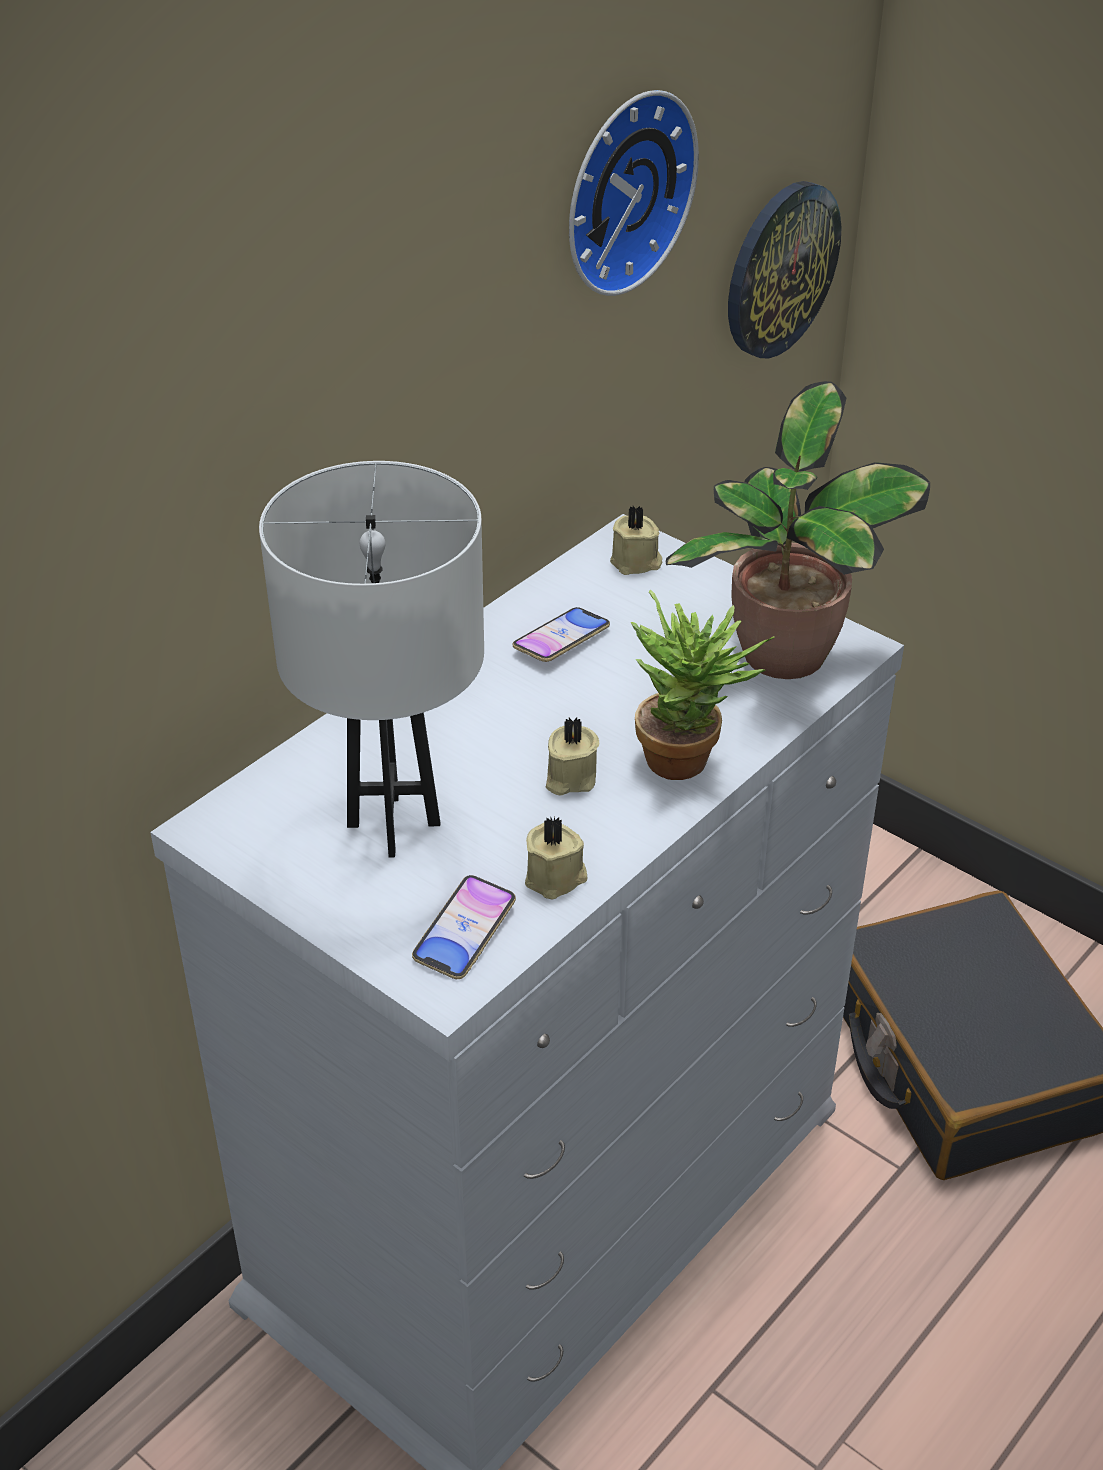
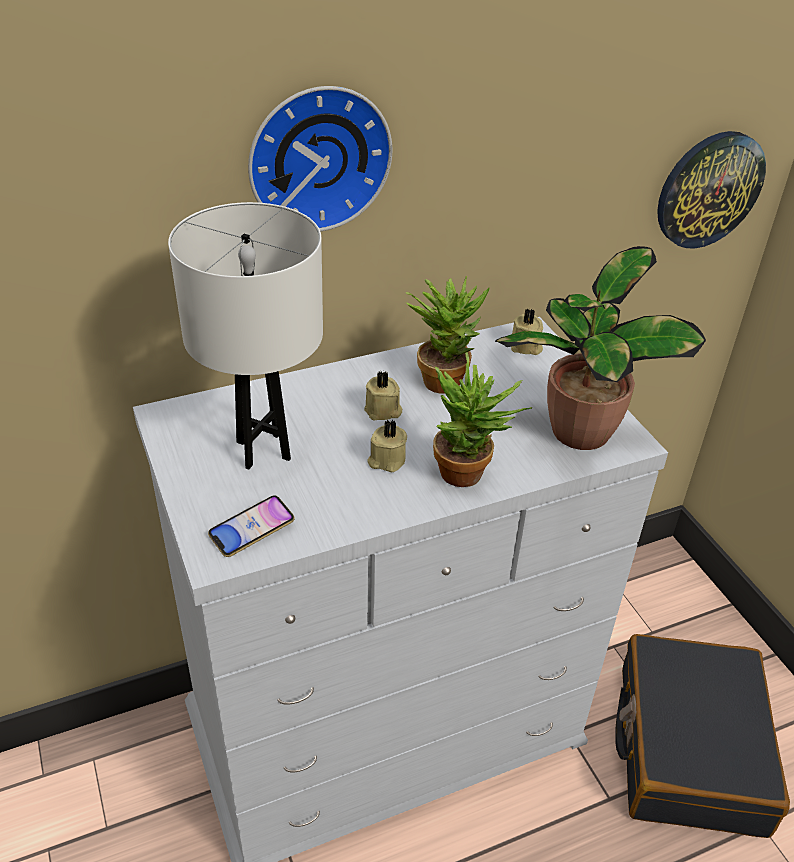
camera: 25 degrees right, 0 degrees up
phone [513,607,610,662] -> potted plant [406,276,490,394]
beige candle [525,816,588,900] -> beige candle moved to [364,371,402,421]
wall clock [569,90,699,296] -> wall clock moved to [248,86,393,232]

